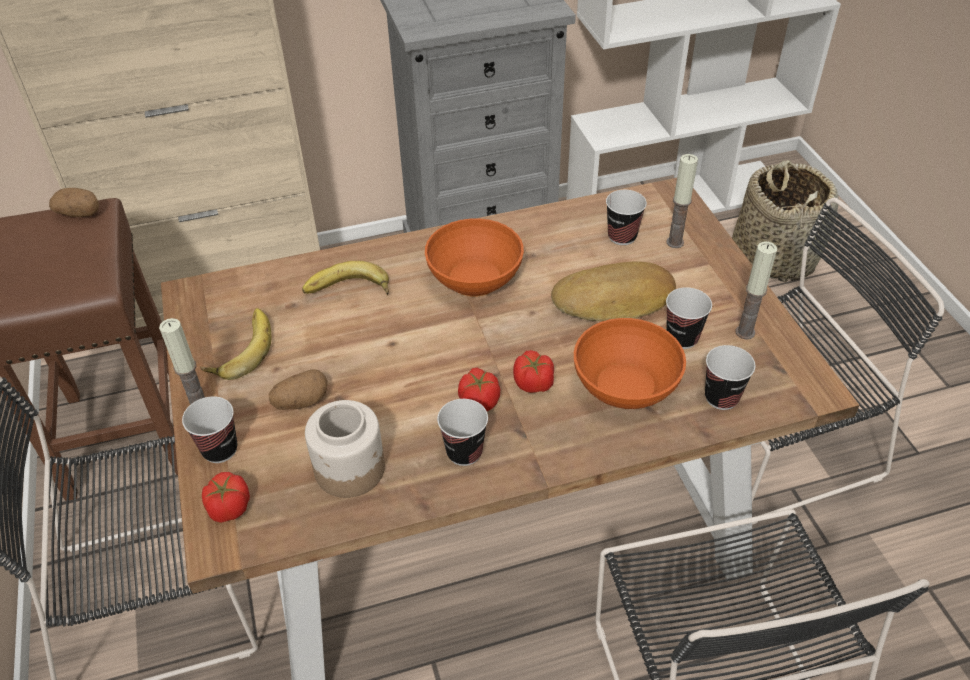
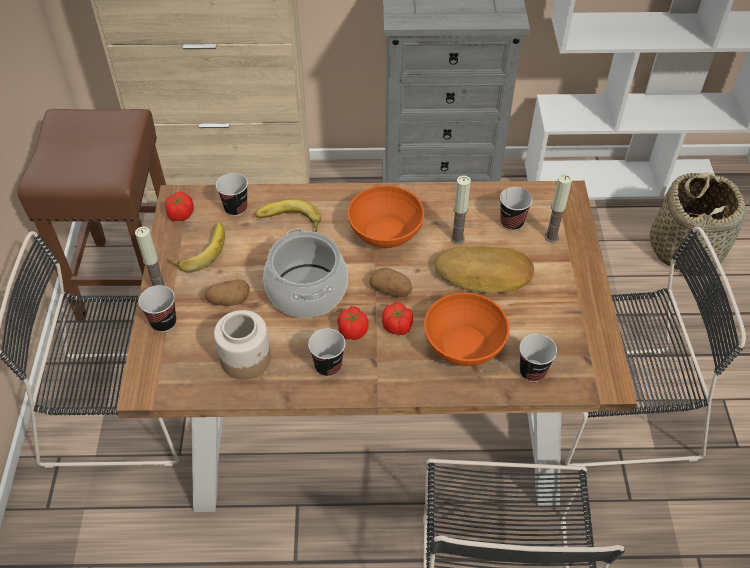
camera: 15 degrees right, 5 degrees up
potato [49,188,99,217] -> potato moved to [369,267,412,297]
tomato [202,472,250,523] -> tomato moved to [165,192,194,221]
cup [666,287,712,349] -> cup moved to [216,173,248,216]
candle [736,242,777,340] -> candle moved to [451,176,471,244]
none -> cooking pot [263,228,348,318]

